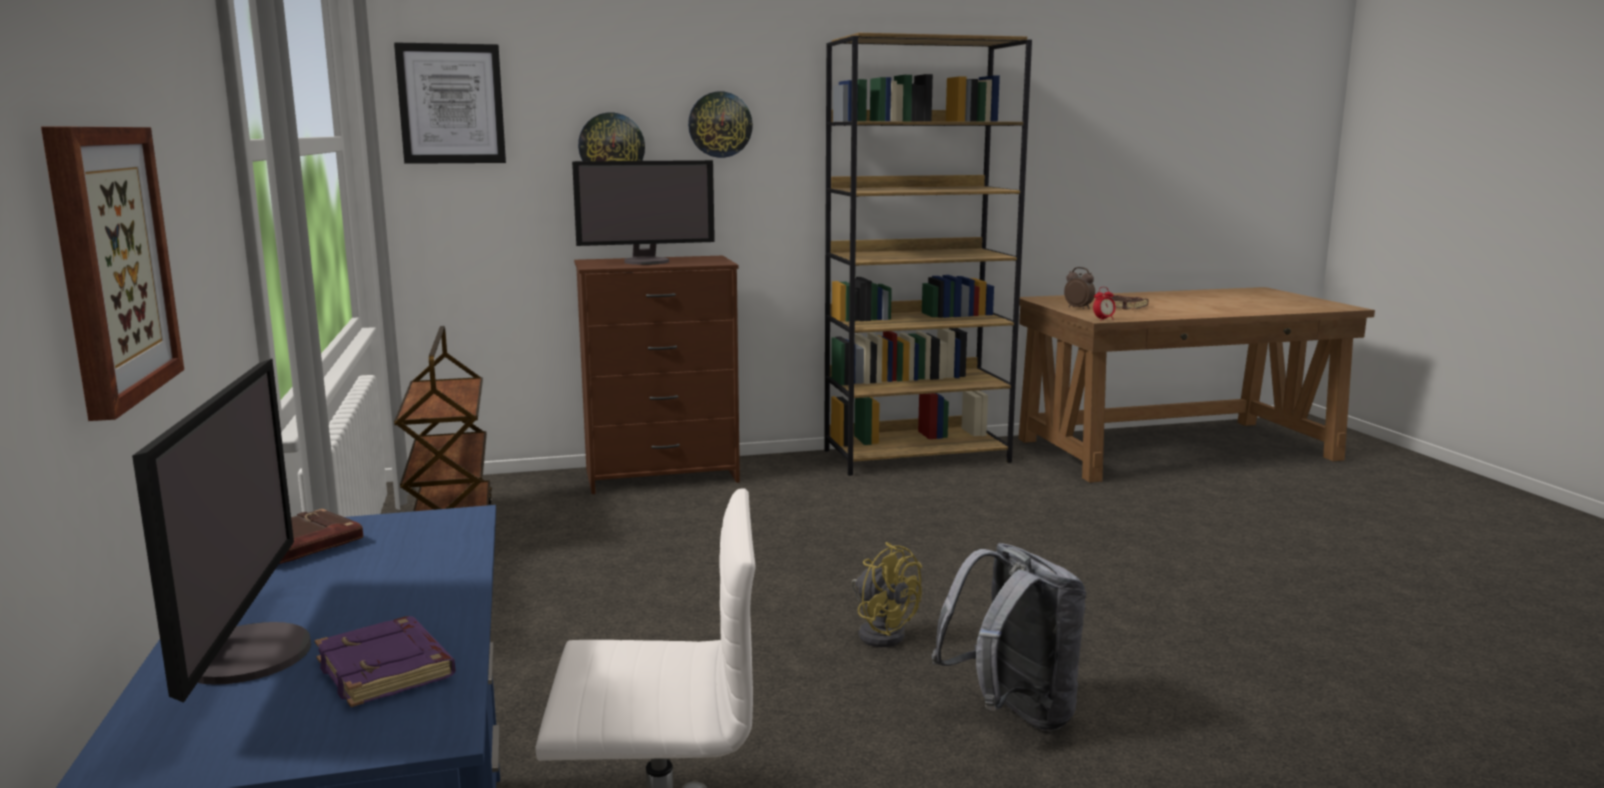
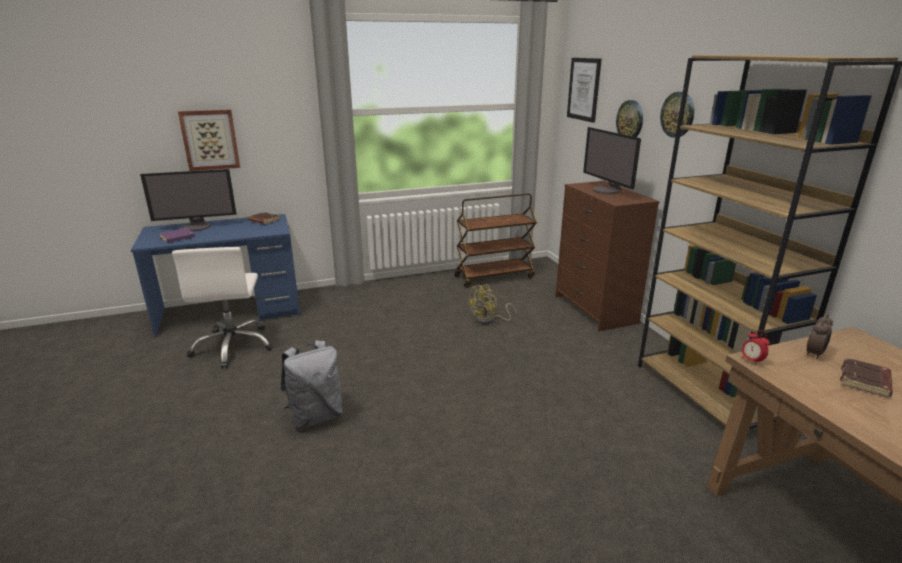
camera: 85 degrees right, 10 degrees up
yellow fan [851,542,922,647] -> yellow fan moved to [467,285,517,324]

